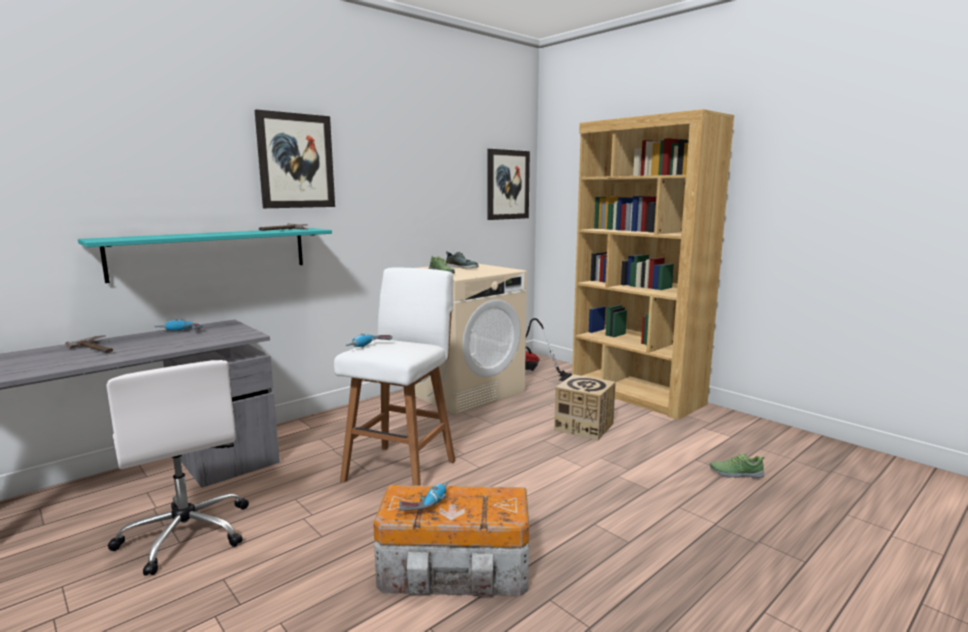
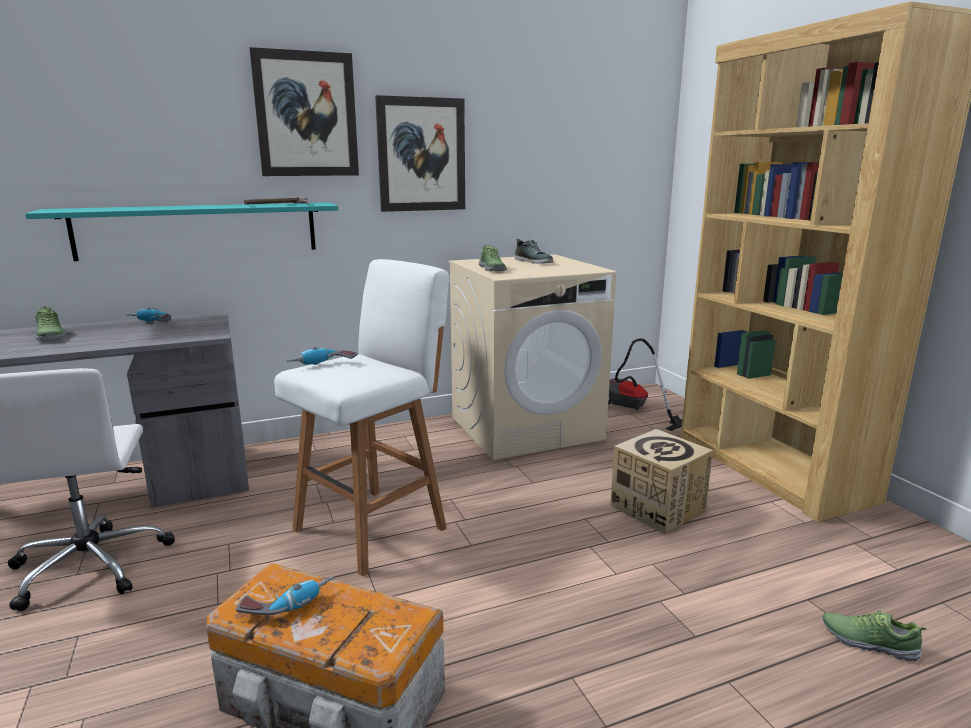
camera: 20 degrees right, 5 degrees up
hammer [65,335,113,353] -> shoe [35,306,66,340]
picture [488,149,530,220] -> picture moved to [375,95,465,212]

